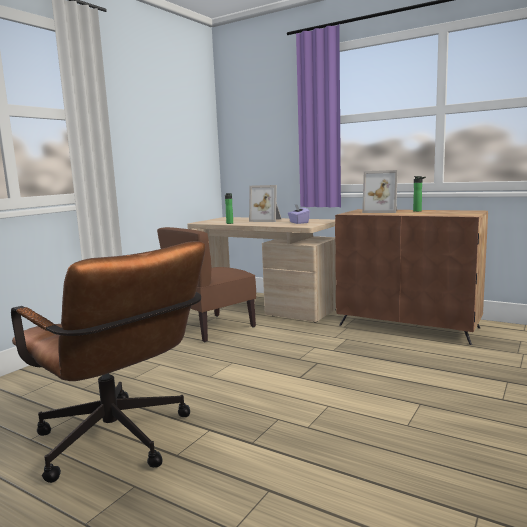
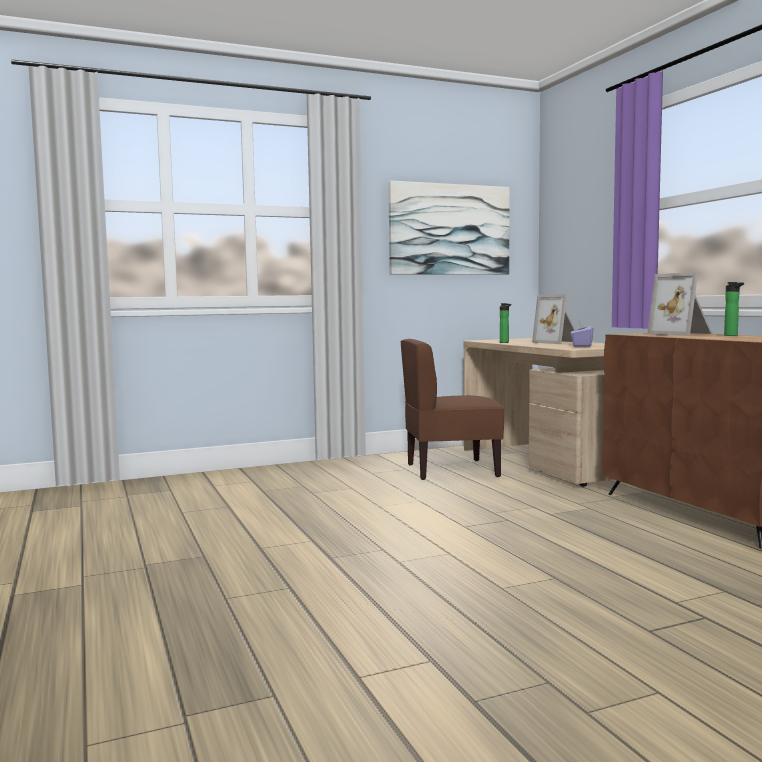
camera: 35 degrees right, 5 degrees down
brown office chair [11,241,205,483] -> none
none -> picture [388,181,510,275]

